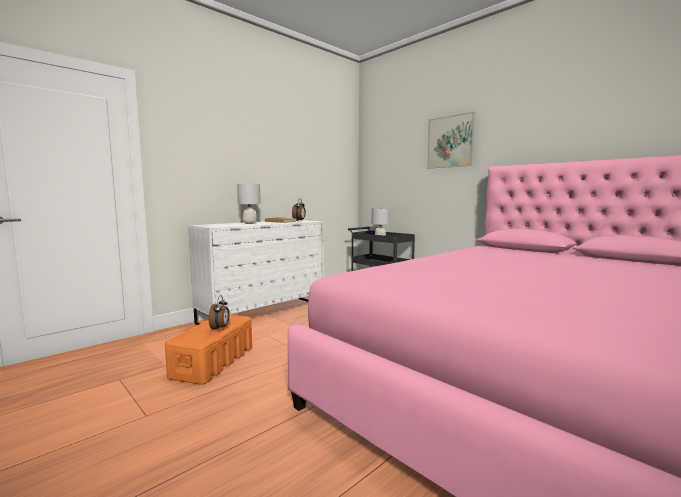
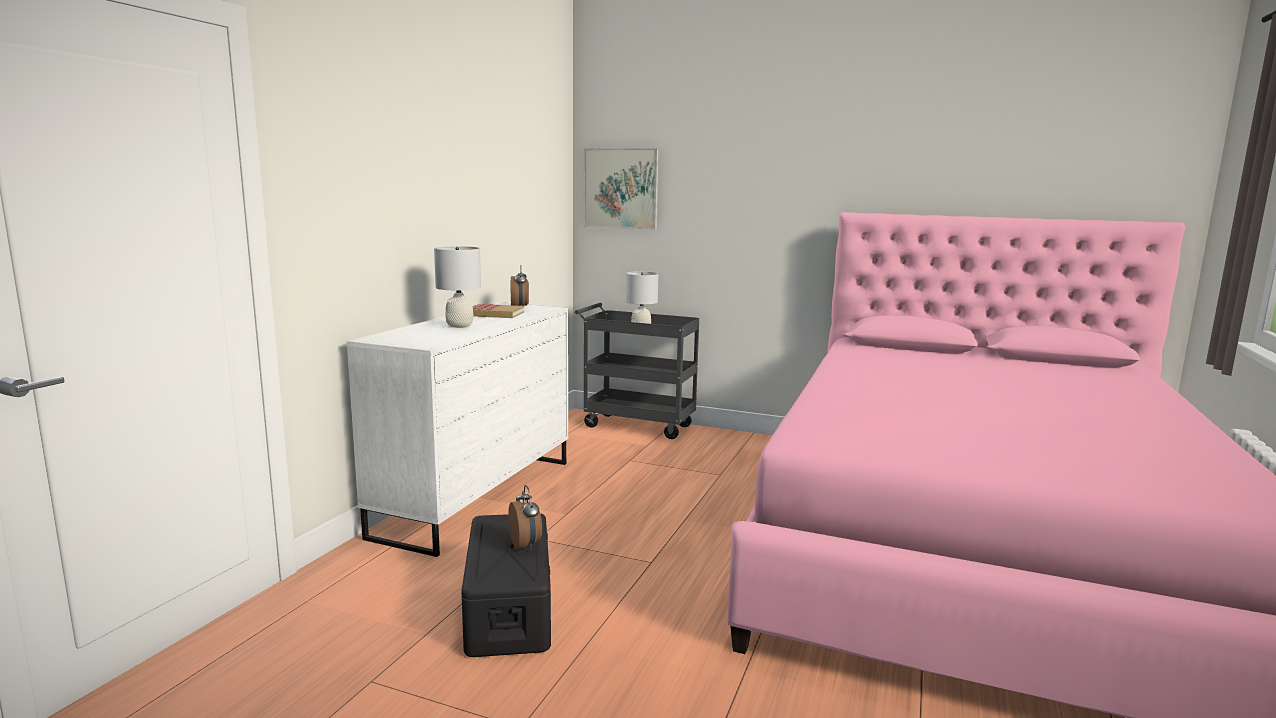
camera: 25 degrees left, 5 degrees up
orange storage box [165,315,252,385] -> black storage box [461,513,551,657]
picture [427,112,476,169] -> picture moved to [584,148,659,230]

